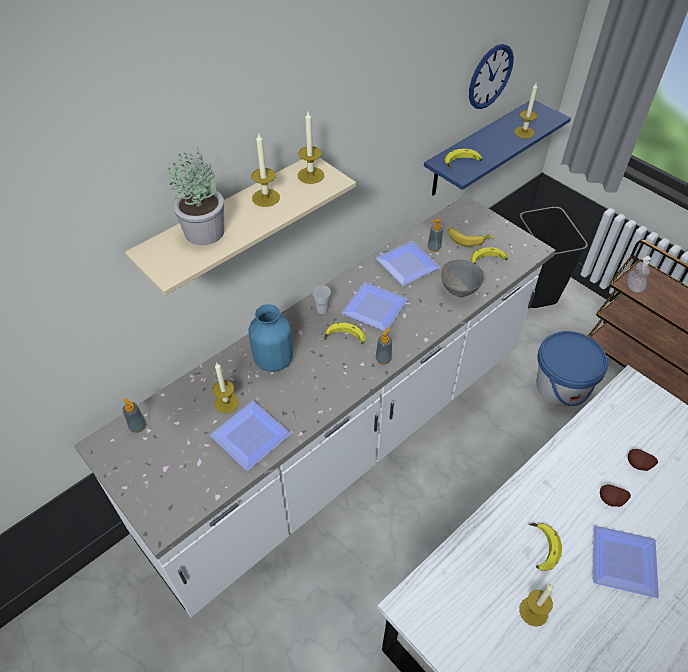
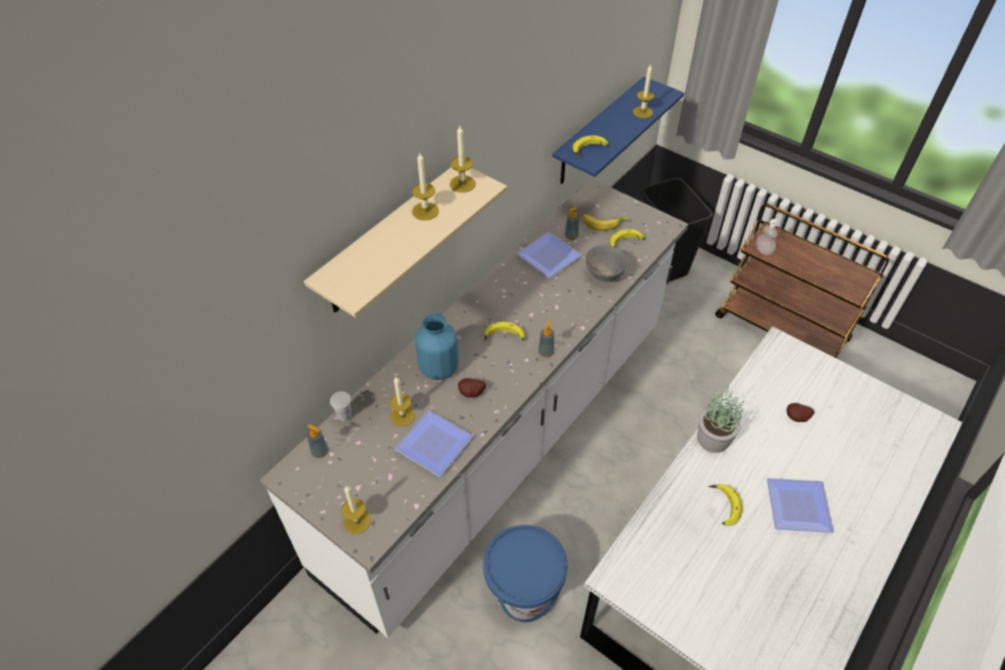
camera: 10 degrees left, 0 degrees up
potted plant [168,147,224,245] -> potted plant moved to [697,387,744,453]
white cup [312,285,331,314] -> white cup moved to [330,391,352,422]
plate [341,282,408,331] -> none
wall clock [469,44,514,109] -> none
candle [519,584,554,627] -> candle moved to [341,486,371,534]
blue bucket [536,331,608,406] -> blue bucket moved to [483,525,567,622]
potato [600,485,631,507] -> potato moved to [458,378,486,398]

